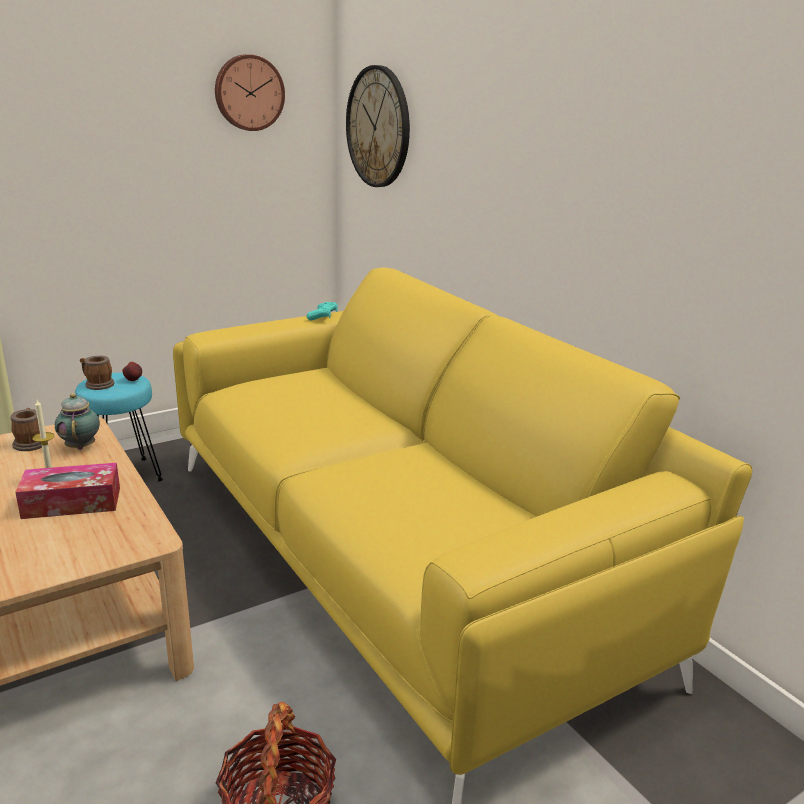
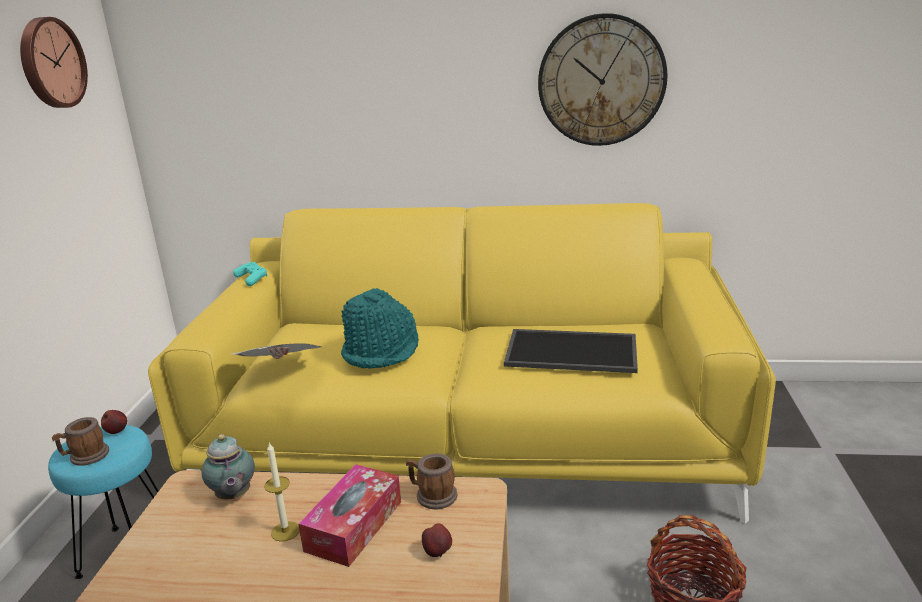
camera: 50 degrees left, 0 degrees up
mug [11,408,42,451] -> mug moved to [406,454,457,509]
teapot [55,393,100,450] -> teapot turned 135 degrees counterclockwise [201,434,255,499]
wall clock [346,65,410,187] -> wall clock moved to [538,13,668,146]
none -> newspaper [231,343,322,359]
none -> turquoise hat [341,288,419,368]
none -> apple [422,524,452,557]
none -> tray [504,329,638,373]

